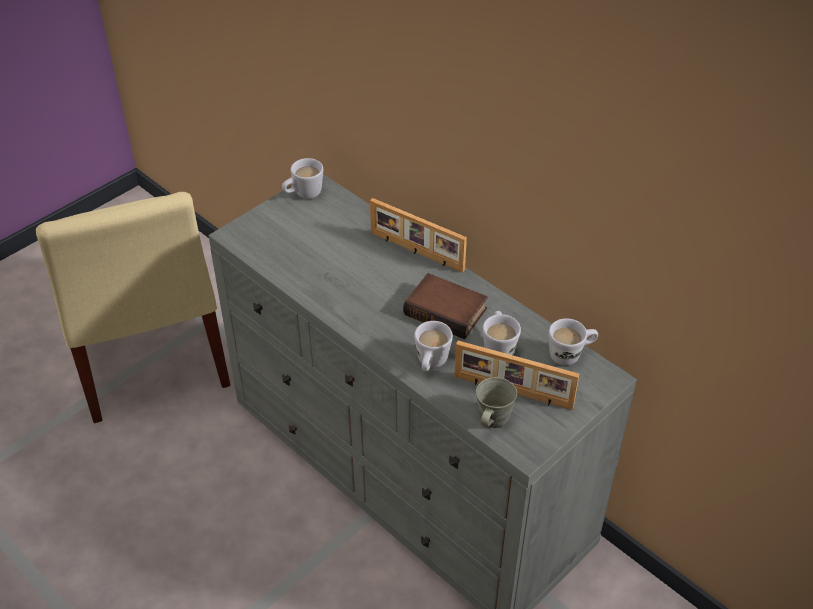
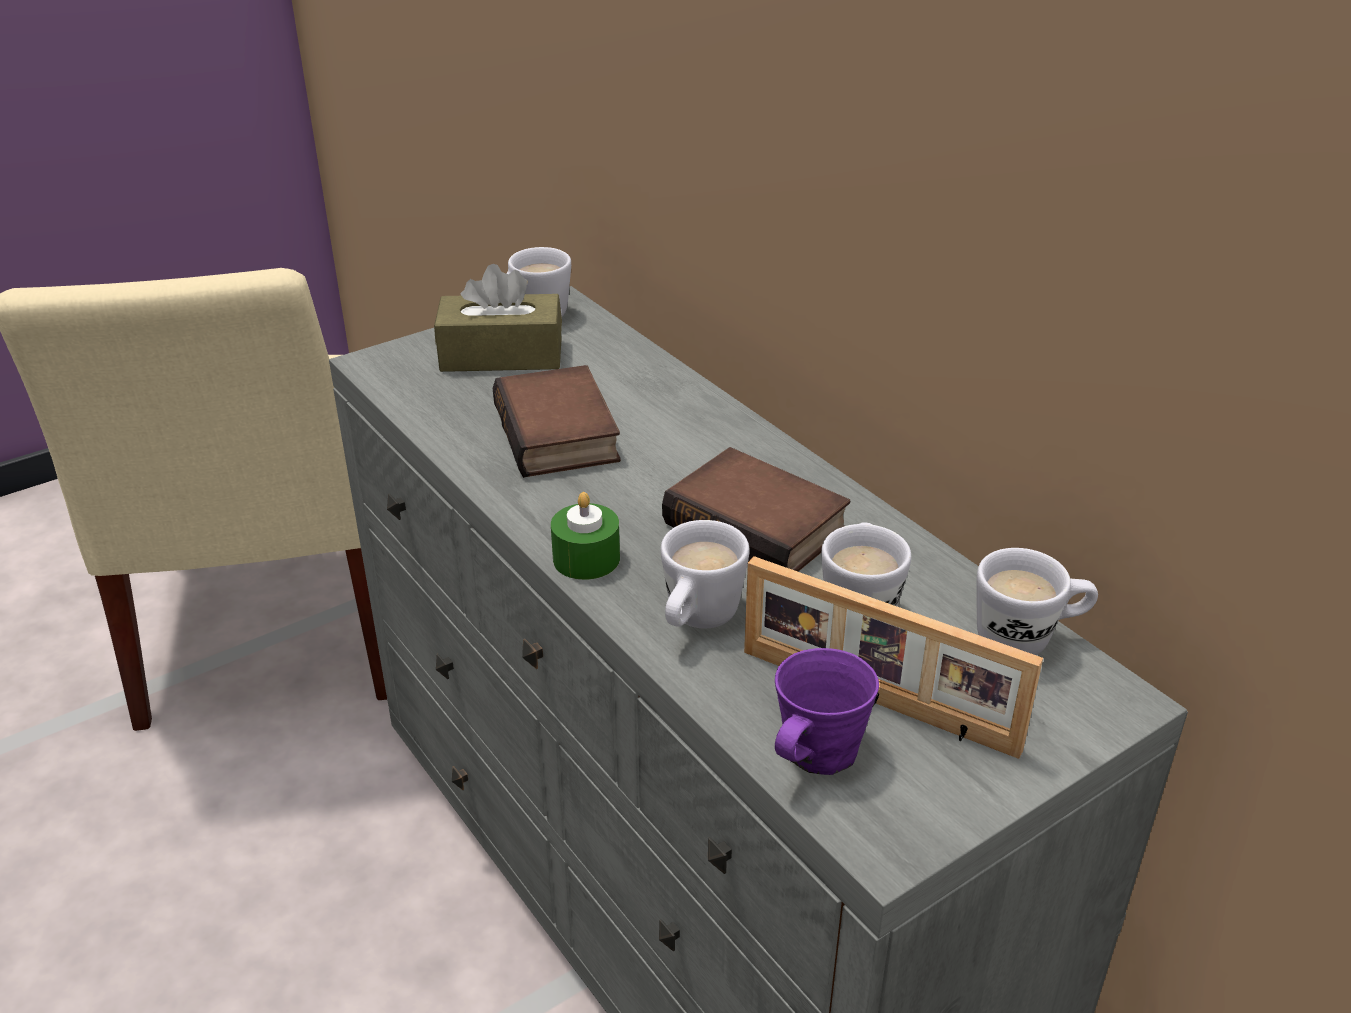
camera: 10 degrees right, 10 degrees down
picture frame [370,198,467,273] -> none
grey mug [476,377,517,428] -> purple mug [775,648,879,775]
none -> brown tissue box [434,264,562,372]
none -> book [493,365,621,478]
none -> green candle [551,492,620,580]

